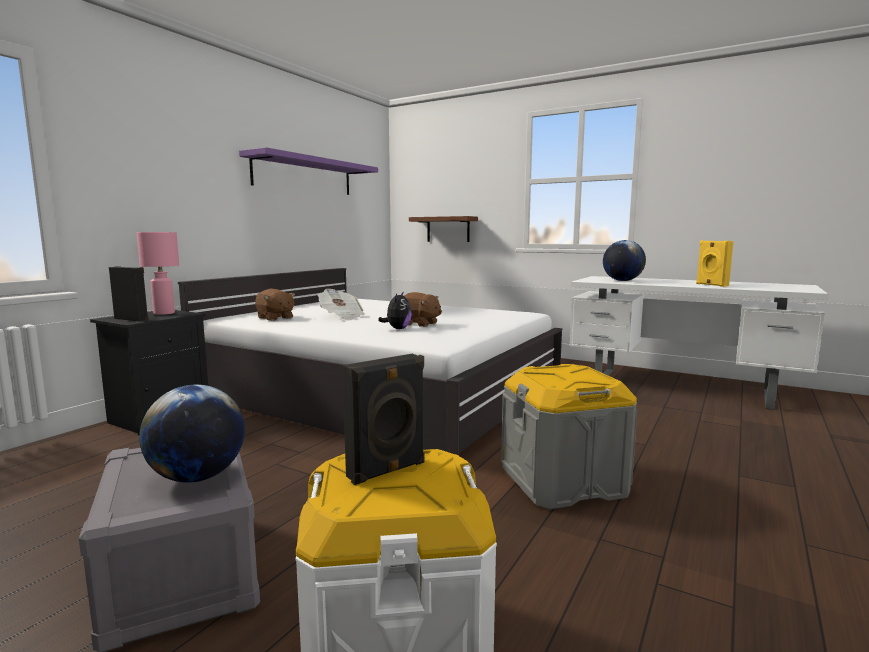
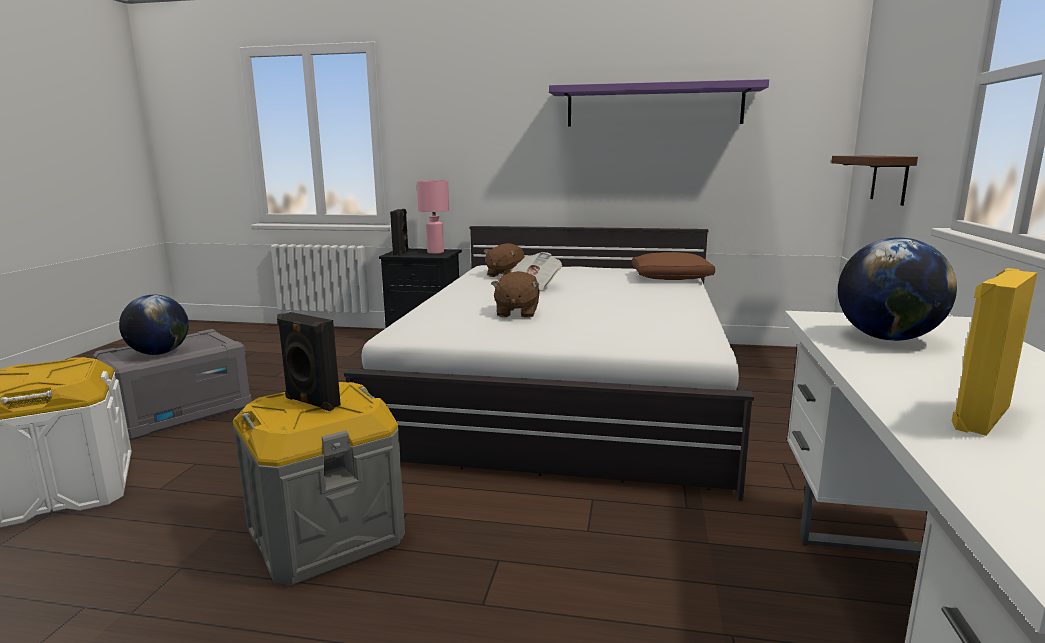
camera: 70 degrees right, 5 degrees up
black speaker [342,354,425,485] -> black speaker moved to [277,312,341,411]
plush toy [378,291,412,329] -> none
none -> brown pillow [632,252,715,280]

